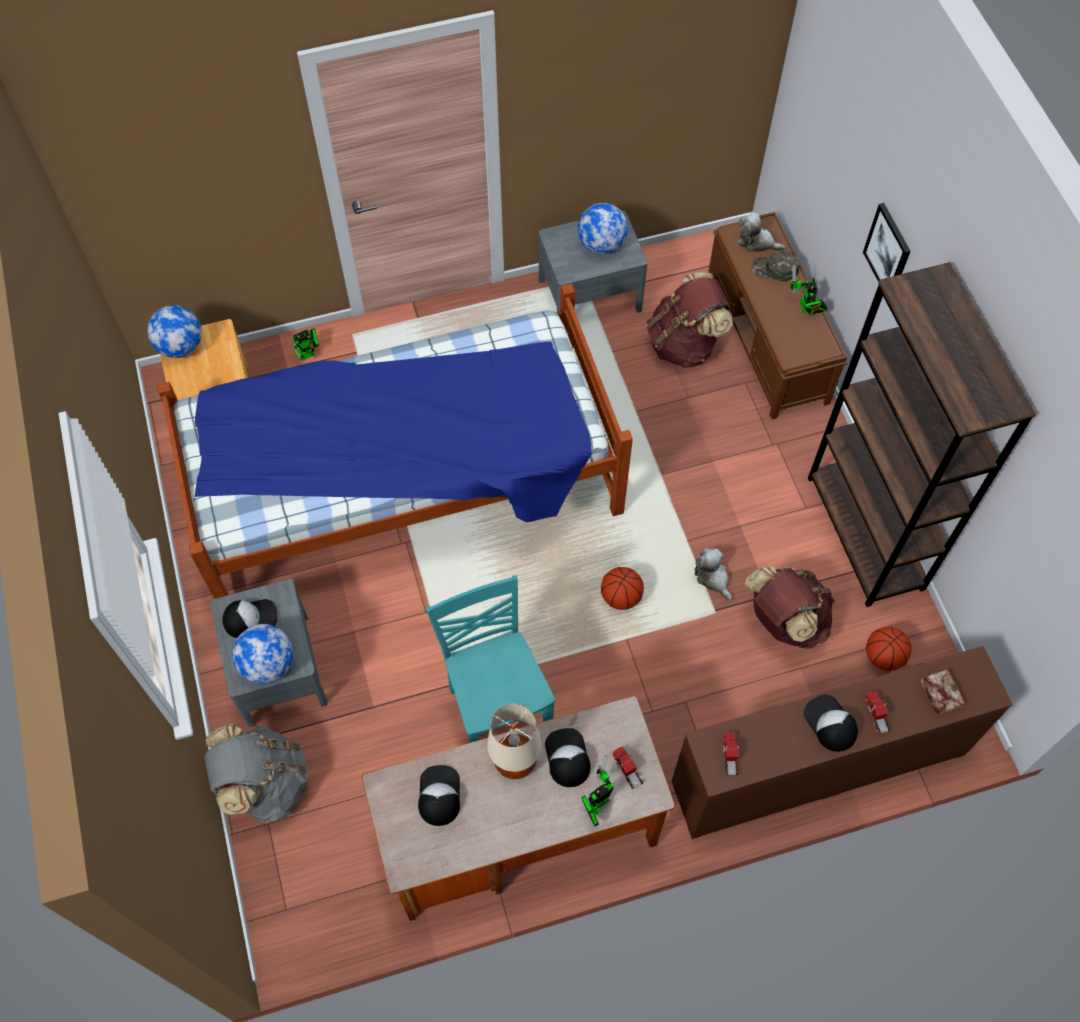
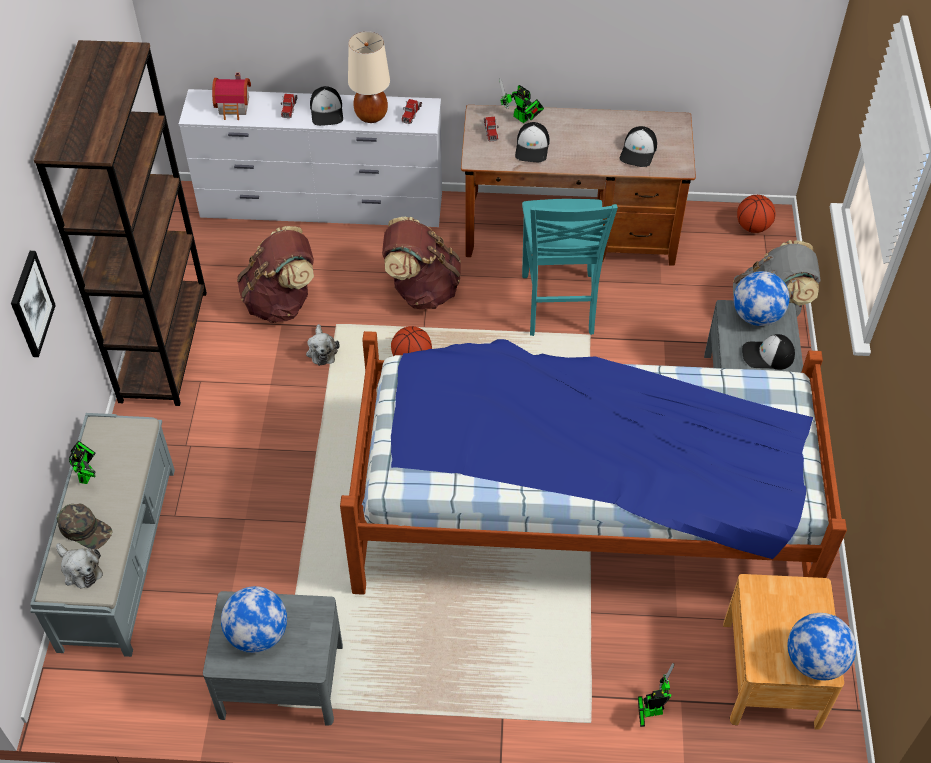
camera: 160 degrees left, 10 degrees down
beige table lamp [487,703,542,779] -> beige table lamp moved to [348,31,390,123]
toy robot [581,755,614,826] -> toy robot turned 60 degrees clockwise [499,79,544,123]
brown backpack [646,272,733,368] -> brown backpack moved to [382,217,461,309]
brown dresser [672,646,1013,839] -> white dresser [179,89,442,227]
brown bench [708,212,847,419] -> grey bench [30,413,175,657]
basketball [866,627,912,671] -> basketball moved to [737,195,775,233]
book [920,669,965,716] -> toy house [212,72,251,120]

